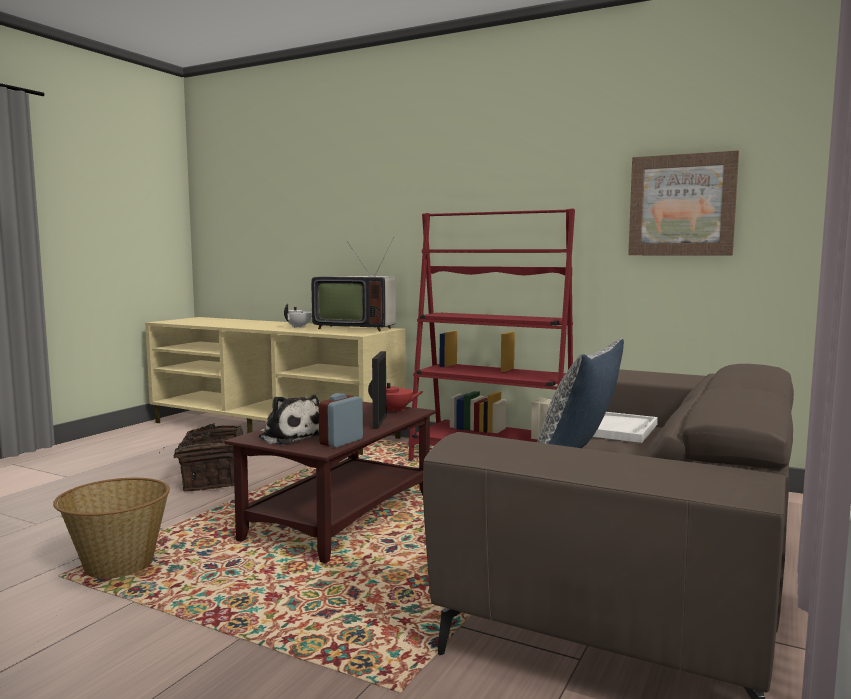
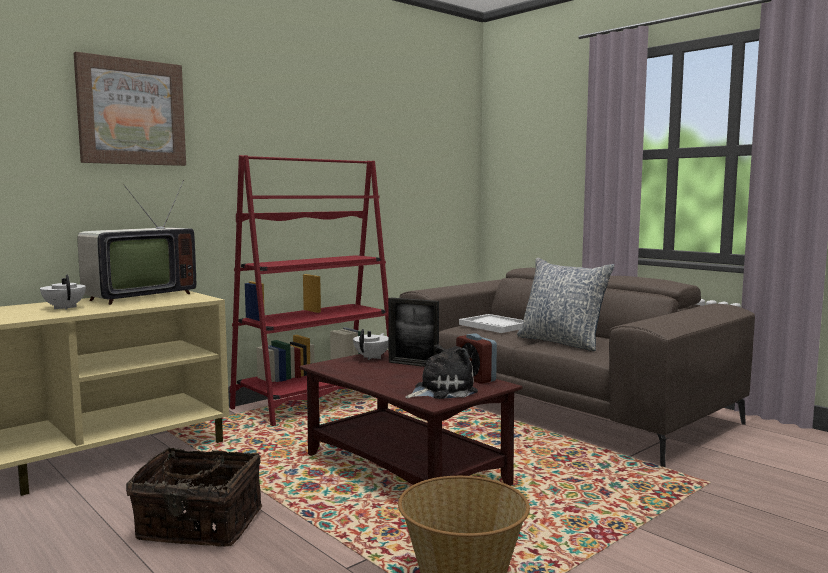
camera: 70 degrees left, 0 degrees up
red teapot [368,381,424,413] -> white teapot [353,329,389,360]
picture [628,151,739,255] -> picture moved to [74,52,186,166]

